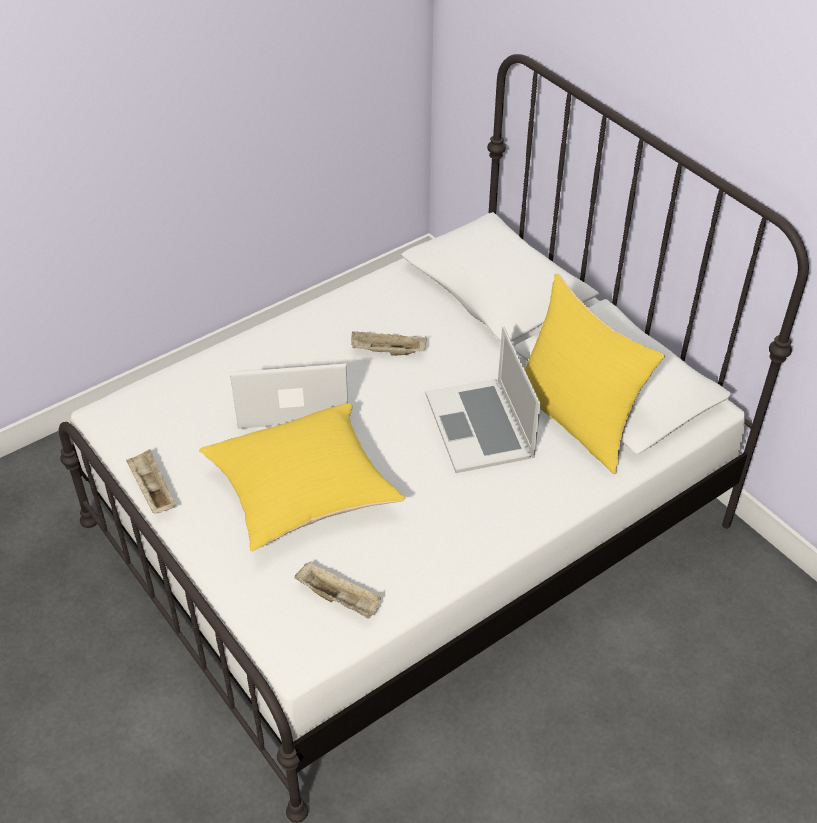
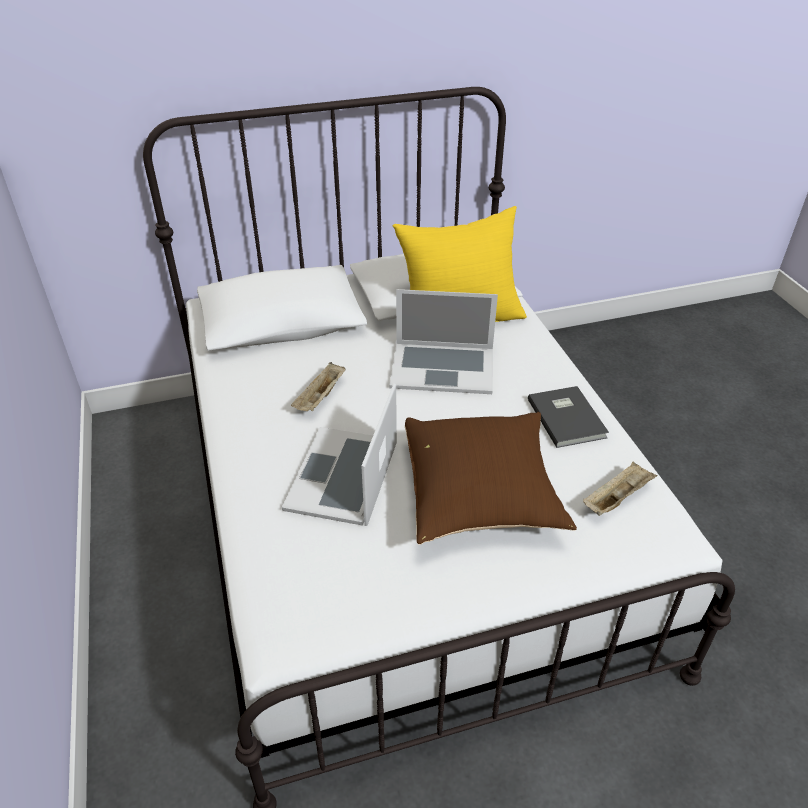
camera: 70 degrees left, 5 degrees down
beige tray [126,449,176,514] -> none
yellow pillow [199,403,405,552] -> brown pillow [405,412,577,545]
none -> grey book [528,386,609,448]

